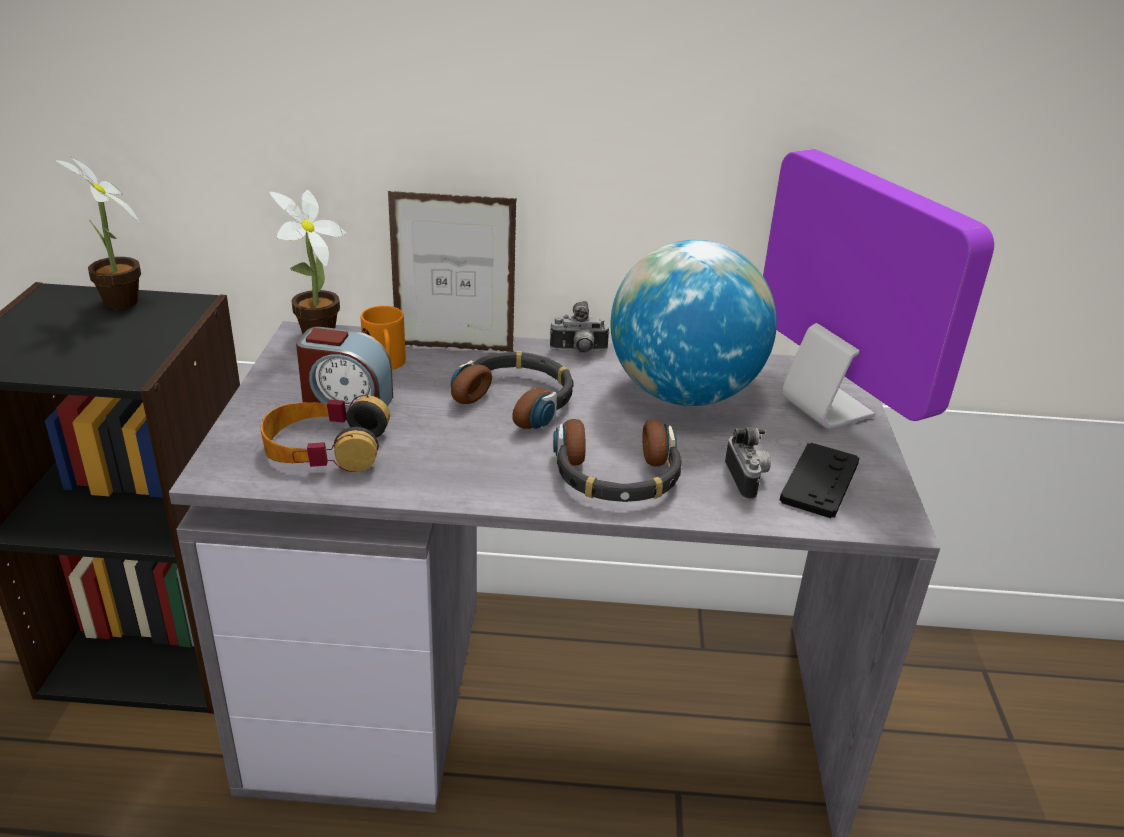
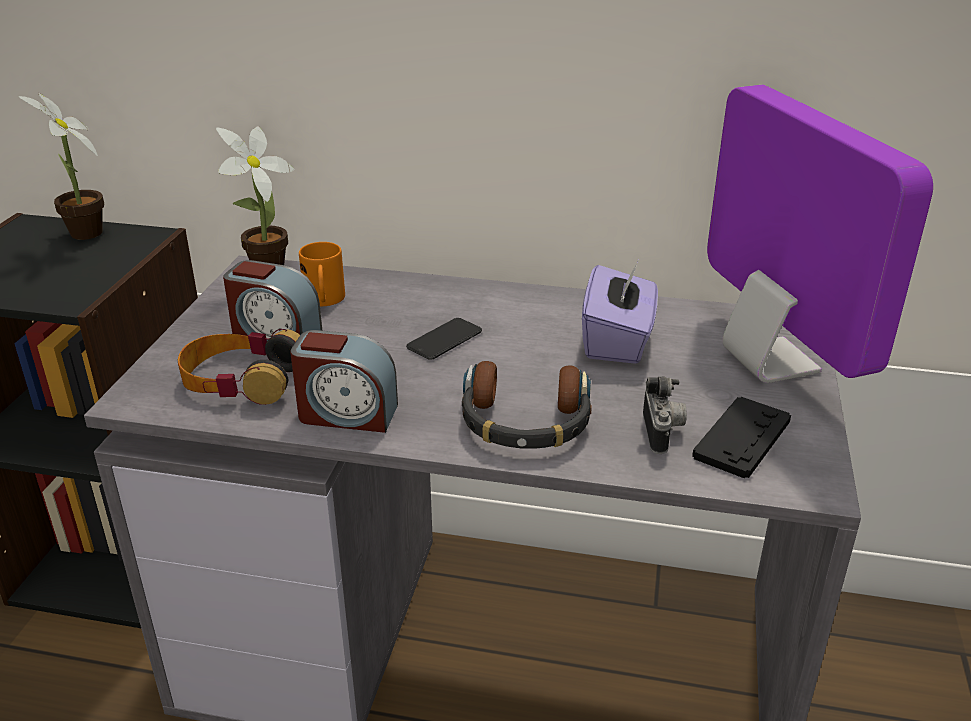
camera: 10 degrees right, 0 degrees up
picture frame [388,191,517,352] -> none
headphones [451,351,573,429] -> phone [406,318,482,360]
camera [550,301,610,353] -> none
globe [611,240,777,406] -> purple tissue box [582,263,658,364]
none -> alarm clock [290,330,398,433]

